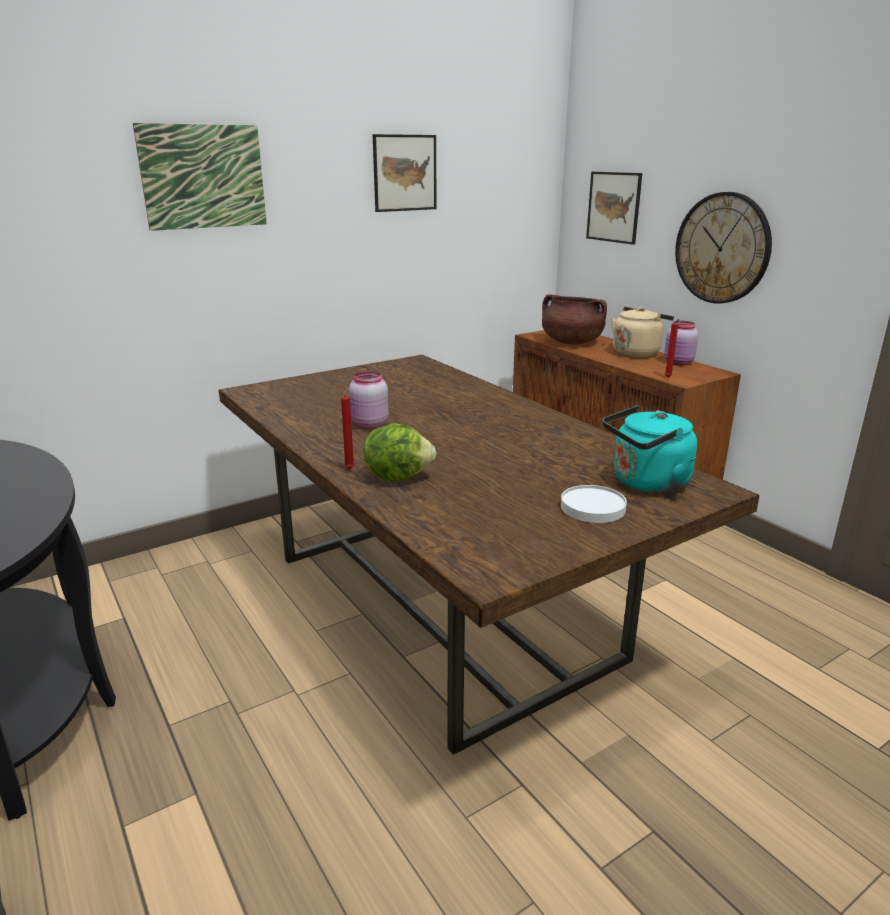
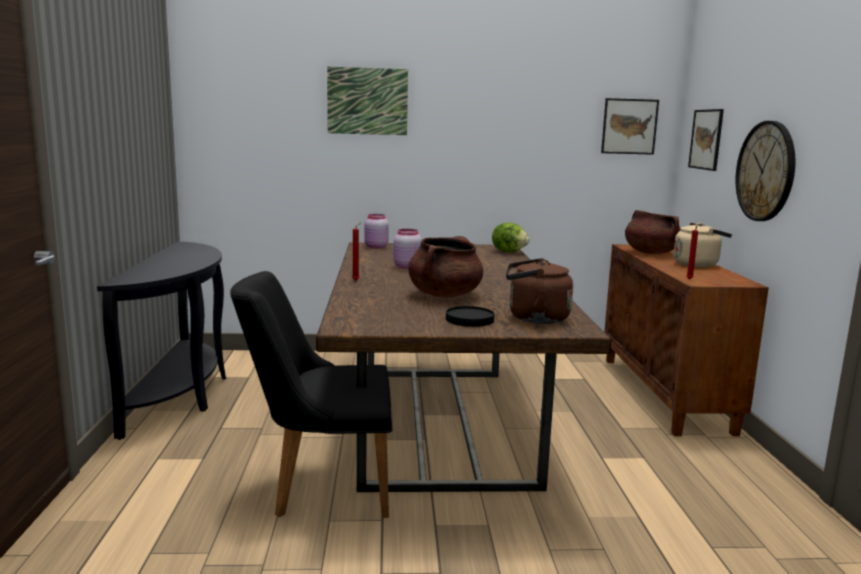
camera: 30 degrees right, 10 degrees down
lettuce [364,423,436,481] -> lettuce moved to [492,223,530,252]
picture [373,134,437,212] -> picture moved to [601,98,659,155]
white plate [561,485,627,523] -> black plate [446,306,494,327]
turquoise kettle [603,406,697,493] -> brown kettle [506,258,573,324]
pink jar [664,321,699,365] -> pink jar moved to [364,214,389,249]
none -> black chair [230,271,392,518]
none -> brown cooking pot [408,236,483,297]

